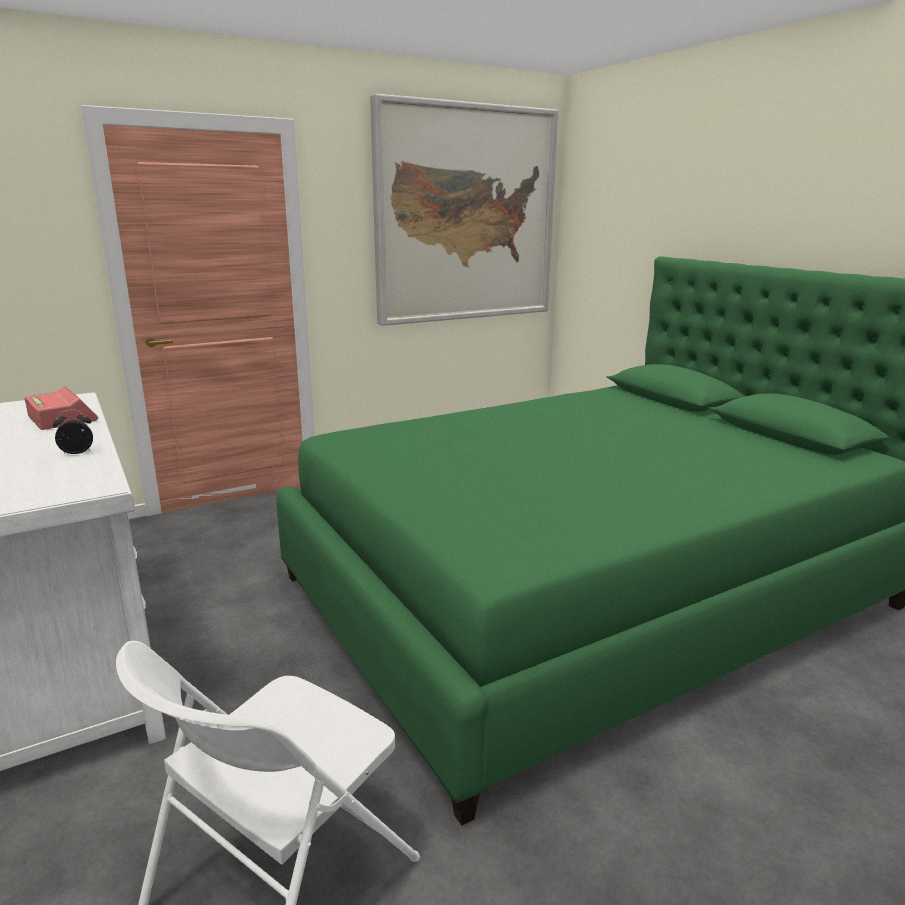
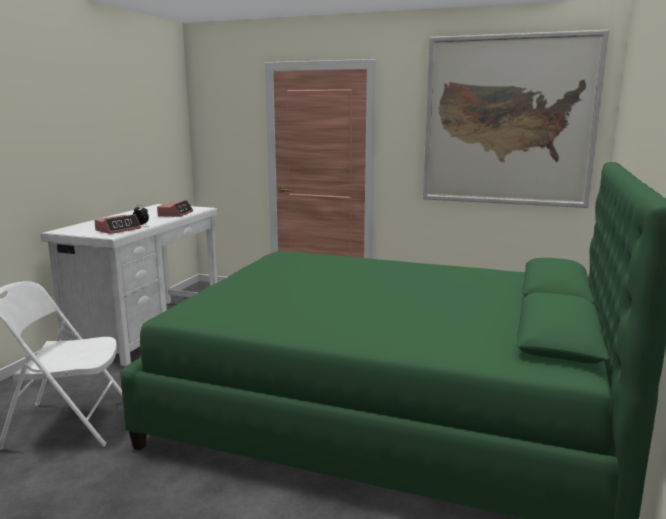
camera: 50 degrees right, 5 degrees down
none -> alarm clock [94,214,141,234]

